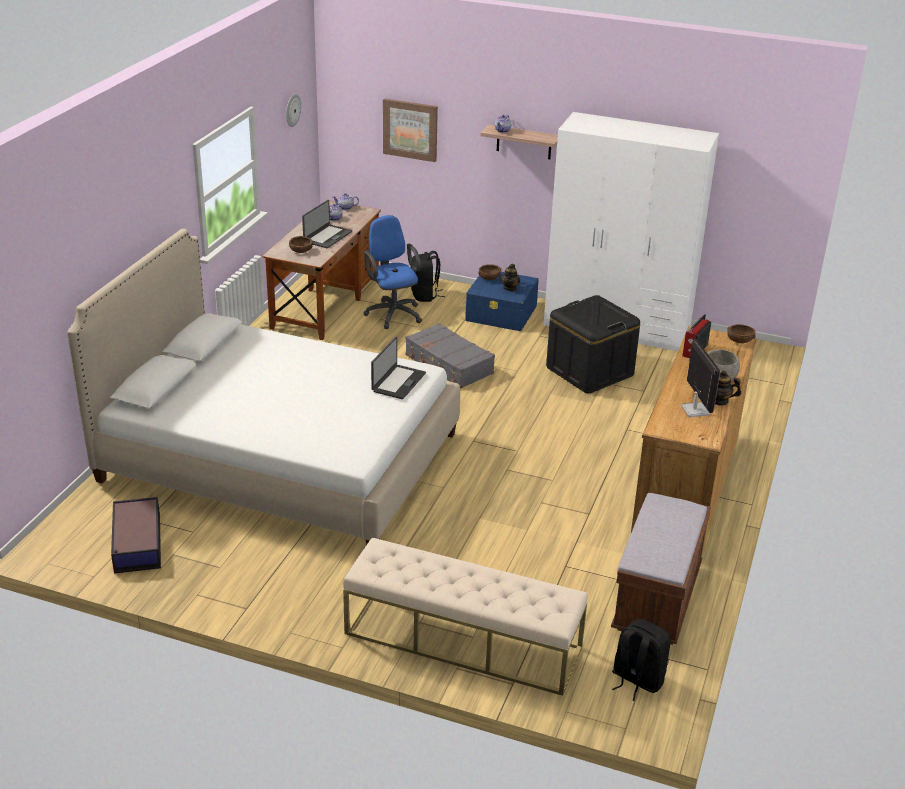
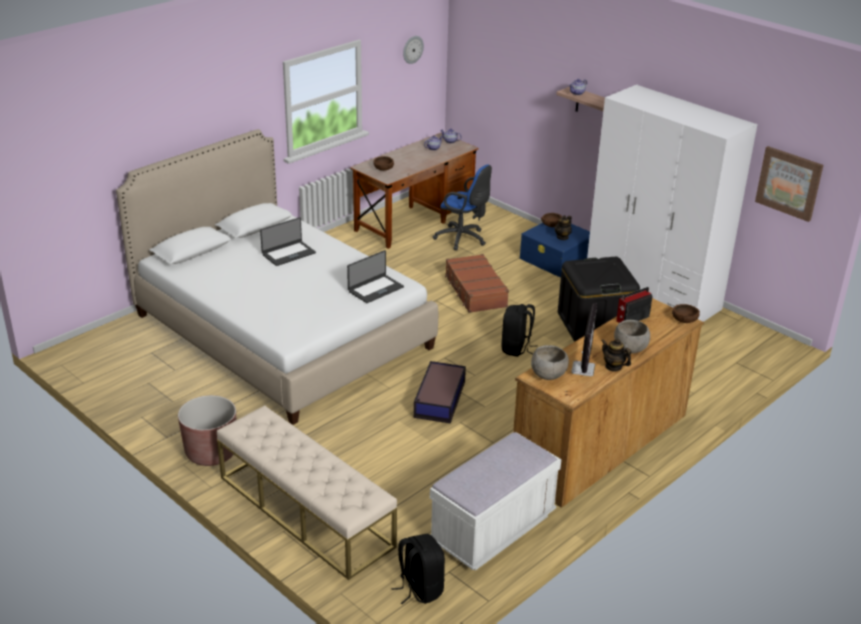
camera: 25 degrees right, 0 degrees up
storage box [111,497,161,574] -> storage box moved to [414,361,466,424]
laptop [302,200,352,248] -> laptop moved to [260,217,316,266]
blue office chair [364,215,422,329] -> blue office chair turned 120 degrees clockwise [433,165,492,251]
picture [383,98,438,162] -> picture moved to [755,146,823,222]
grey suitcase [406,323,495,389] -> brown suitcase [445,254,509,313]
black backpack [411,251,445,302] -> black backpack moved to [502,304,538,357]
brown bench [611,493,711,645] -> white bench [430,432,561,571]
none -> brown planter [178,395,236,466]
none -> grey bowl [531,345,569,380]

